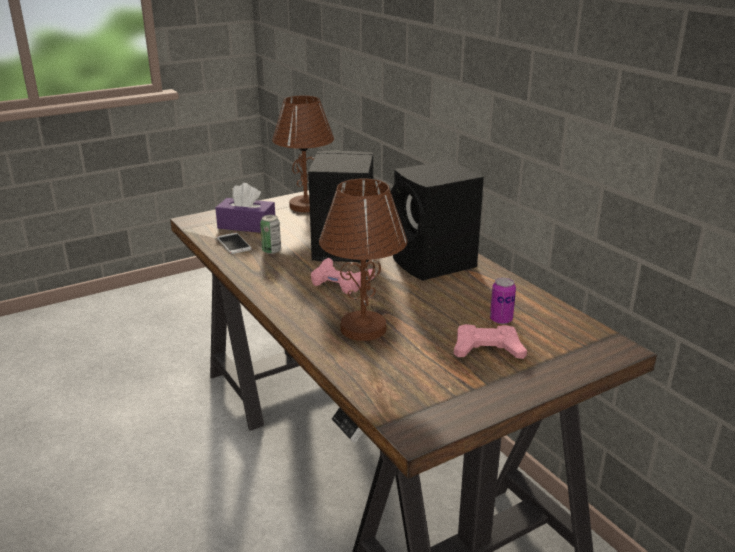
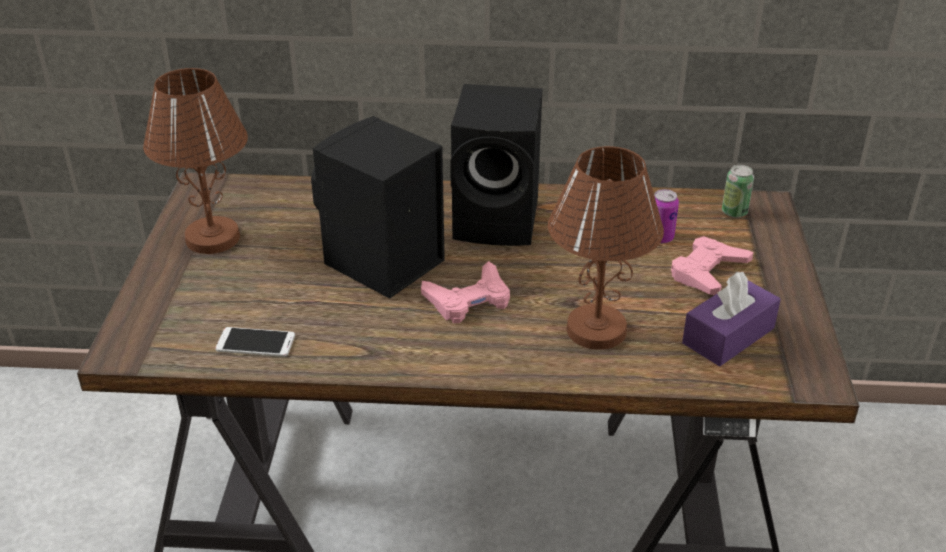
camera: 55 degrees left, 10 degrees up
purple tissue box [215,183,275,233] -> purple tissue box moved to [682,272,781,367]
can [260,215,281,254] -> can moved to [722,165,754,218]

